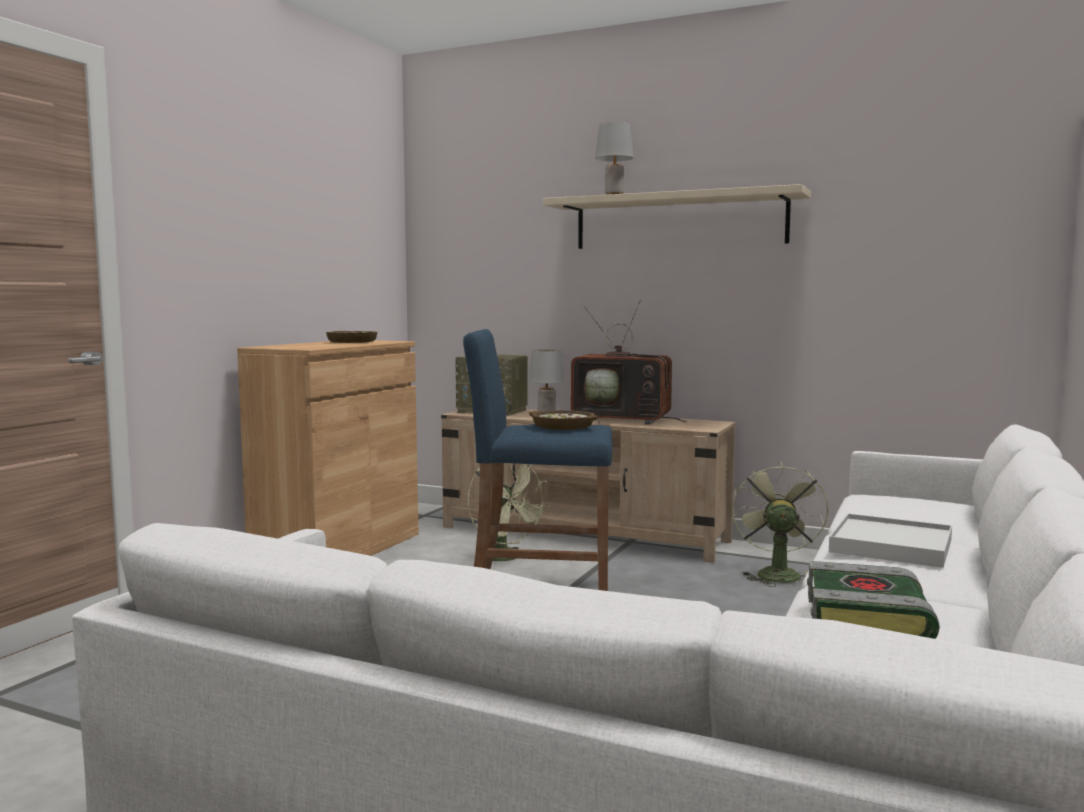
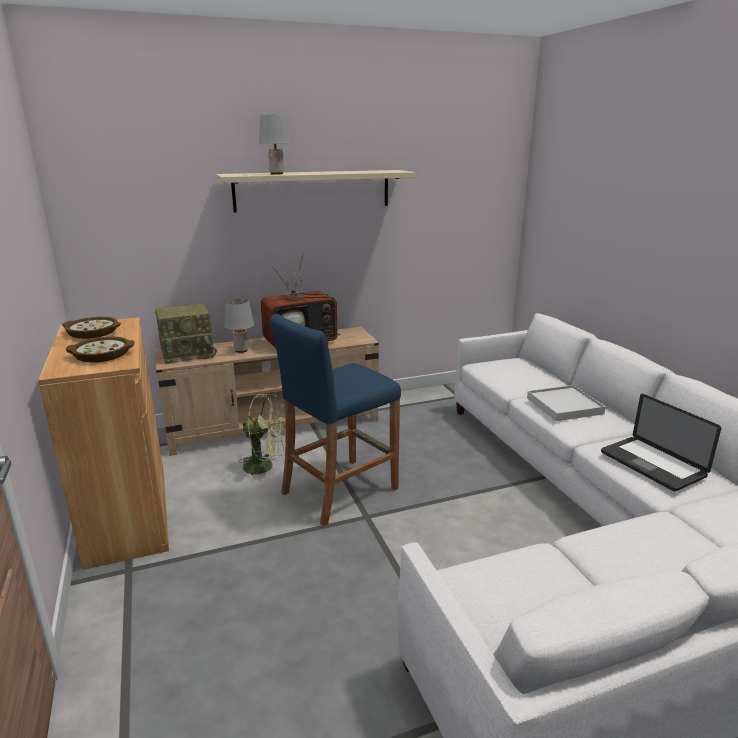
camera: 45 degrees left, 15 degrees up
bowl [529,410,599,430] -> bowl moved to [66,336,135,363]
green fan [732,461,828,587] -> none
book [807,561,940,639] -> laptop [601,394,721,492]

